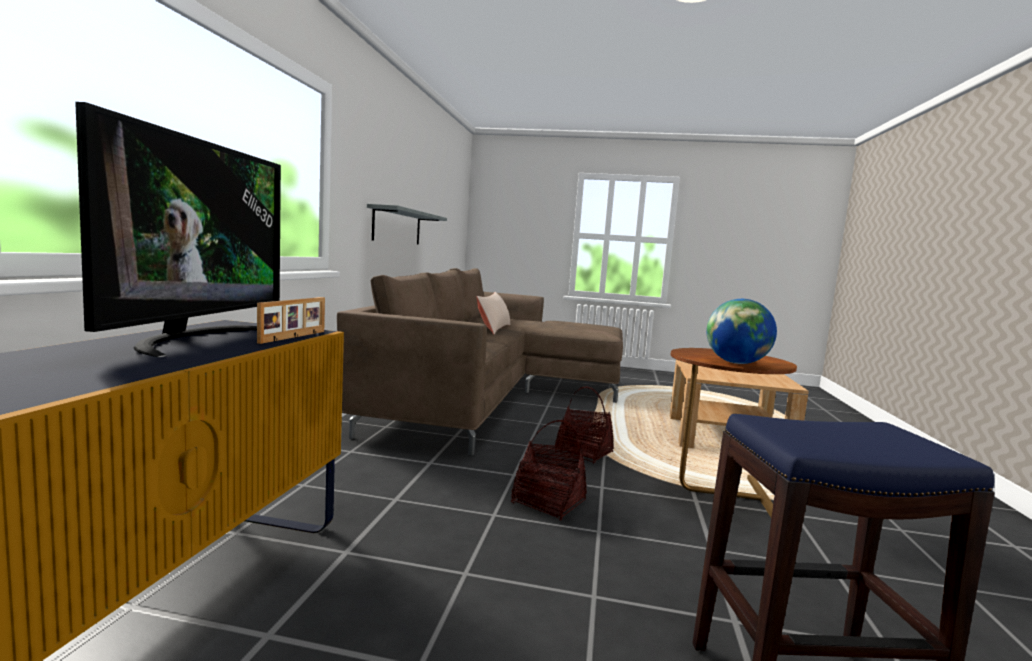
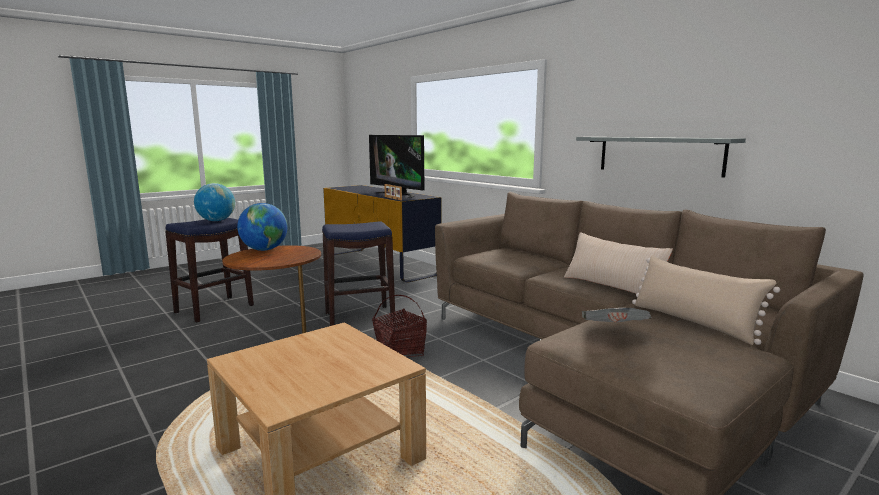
camera: 130 degrees right, 5 degrees up
basket [511,420,587,521] -> stool [322,221,396,326]
none -> globe [194,183,235,221]
none -> newspaper [582,308,651,322]
none -> beige pillow [632,255,780,345]

